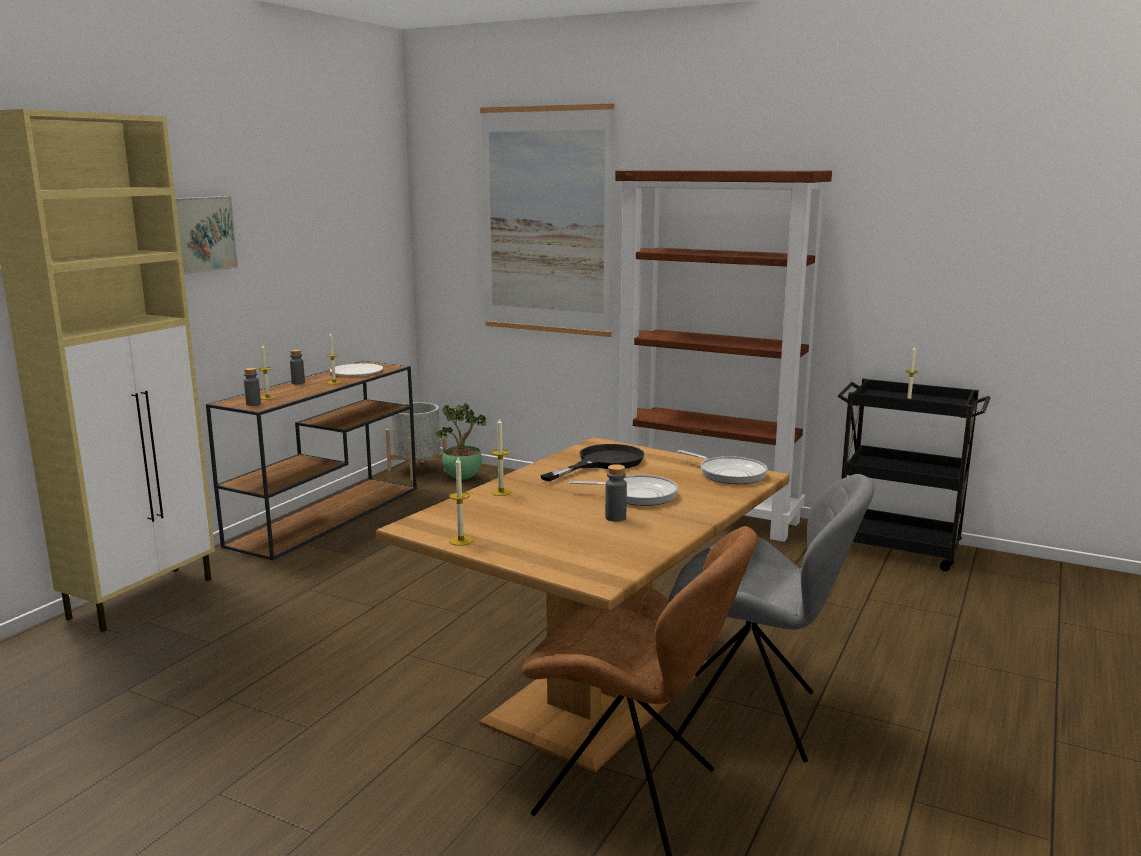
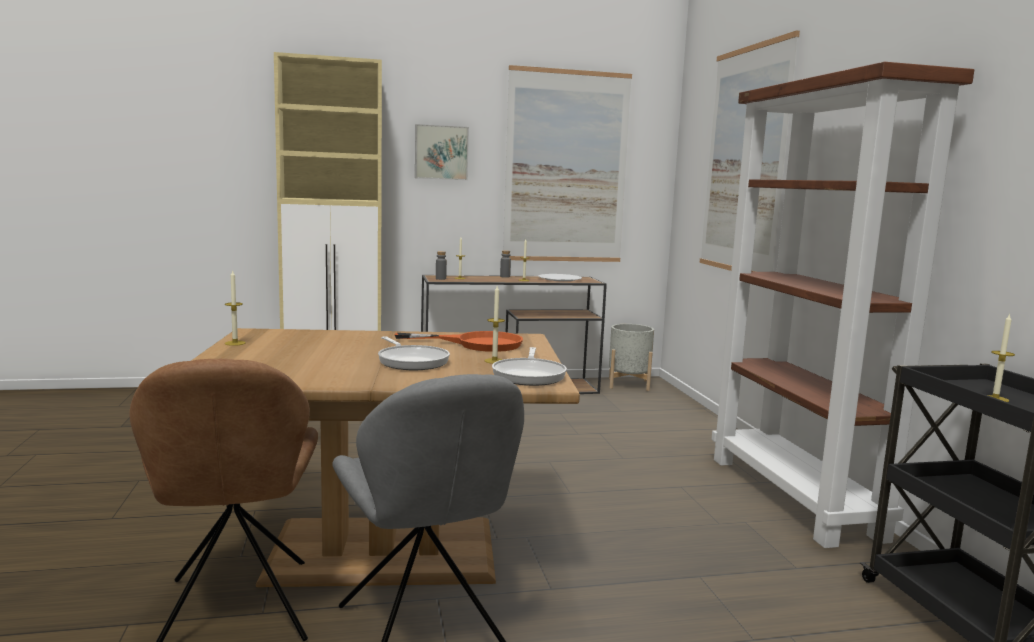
camera: 50 degrees right, 5 degrees down
potted plant [436,403,487,480] -> none
candle [491,417,511,496] -> candle moved to [484,286,505,364]
black frying pan [540,444,645,482] -> orange frying pan [394,331,523,352]
grey bottle [605,464,627,522] -> none
none -> picture [503,65,632,262]

